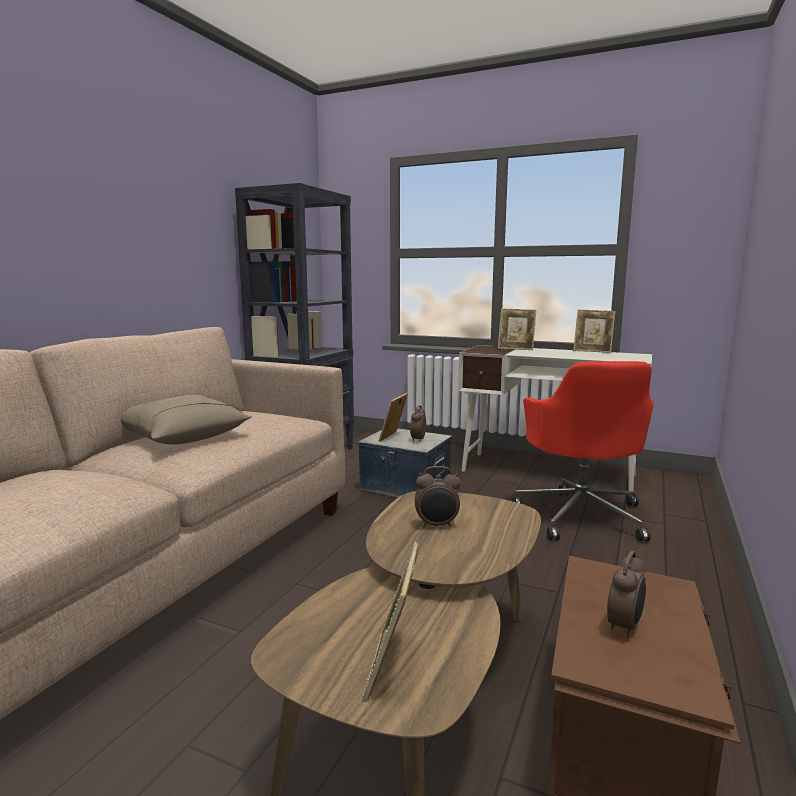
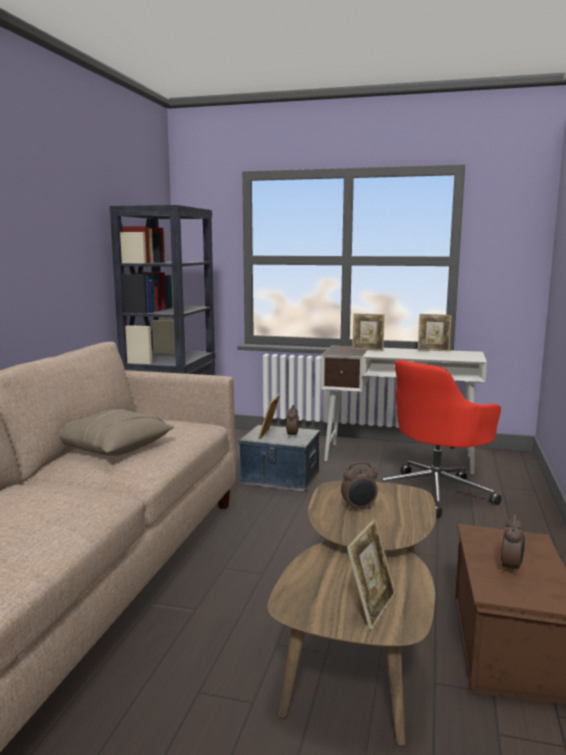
camera: 10 degrees left, 0 degrees up
picture frame [362,542,419,701] -> picture frame turned 150 degrees counterclockwise [347,519,396,630]
red office chair [512,361,654,541] -> red office chair turned 60 degrees clockwise [382,360,501,518]

